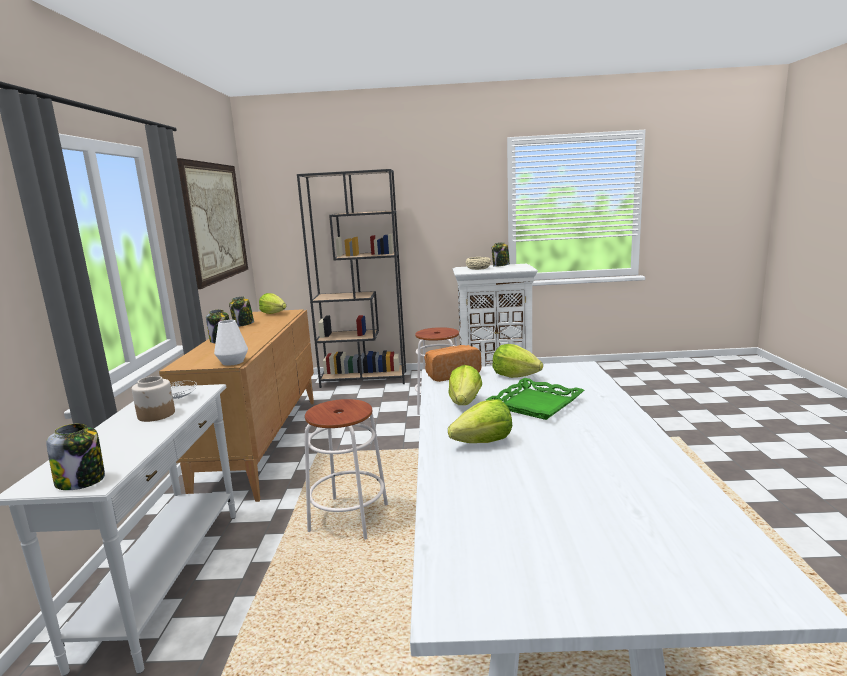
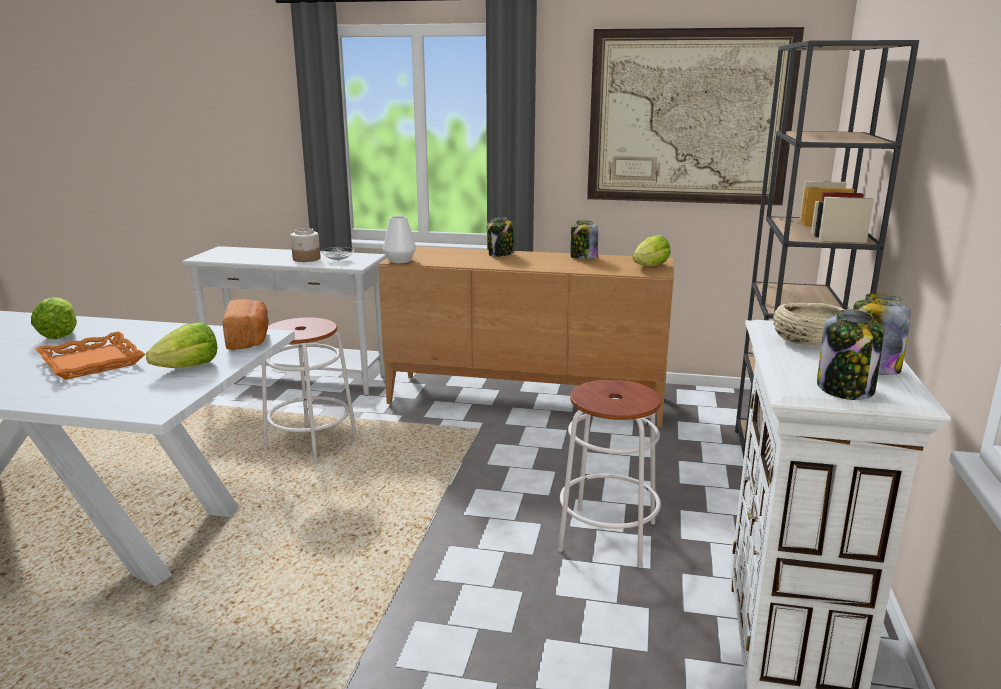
camera: 100 degrees right, 5 degrees up
jar [46,423,105,490] -> jar moved to [817,309,884,400]
lettuce [448,365,482,405] -> none
green tray [486,378,584,420] -> orange tray [36,331,145,380]

